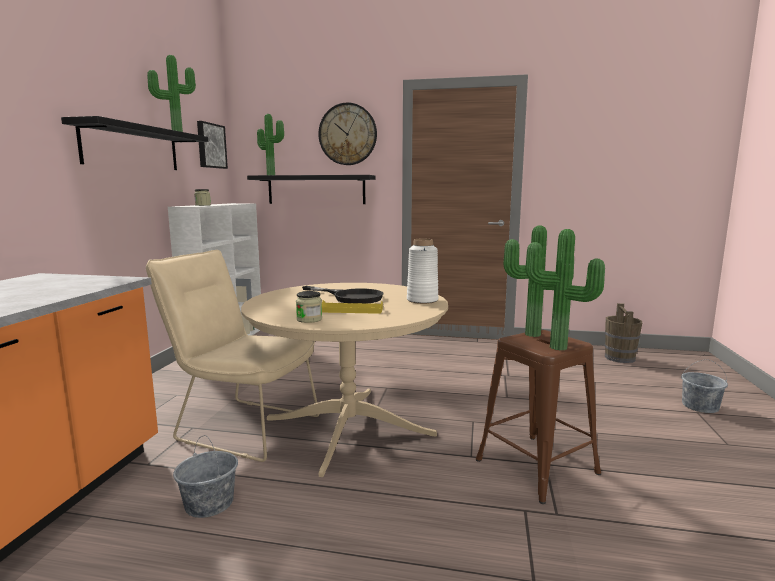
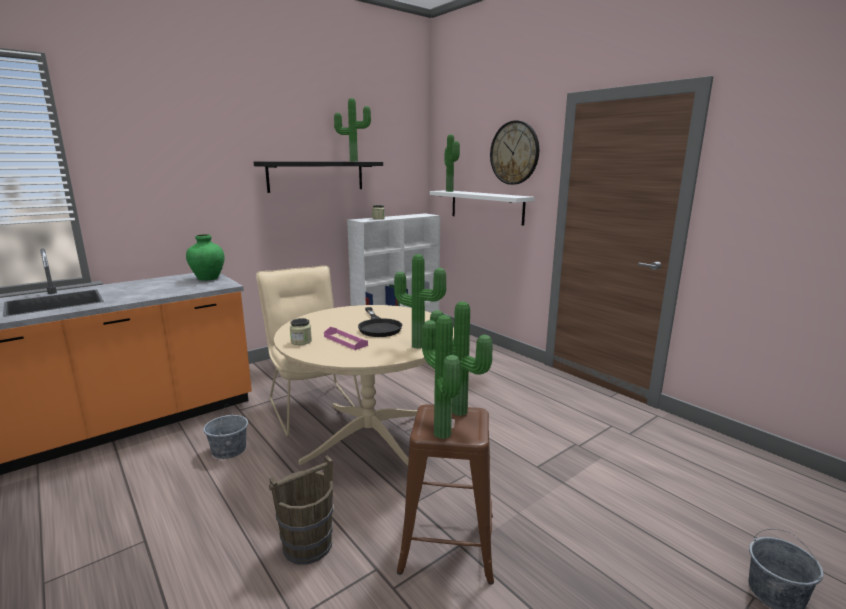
camera: 40 degrees right, 5 degrees up
picture [197,121,228,169] -> none
black shelf [247,175,375,204] -> white shelf [430,190,535,226]
yellow tray [322,300,383,314] -> pink tray [324,327,368,350]
white vase [407,239,438,304] -> potted plant [394,254,446,349]
brown bucket [605,303,642,363] -> brown bucket moved to [269,455,333,565]
none -> green vase [186,234,225,281]

